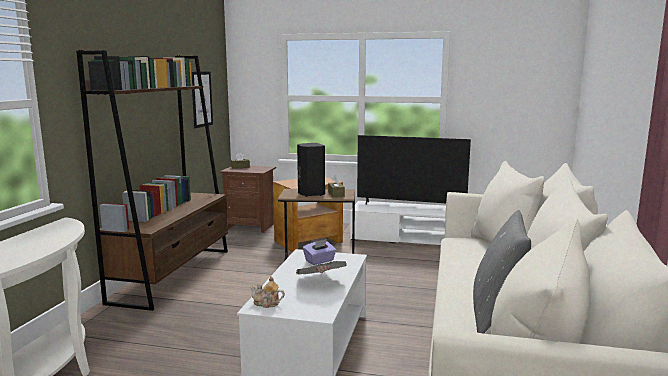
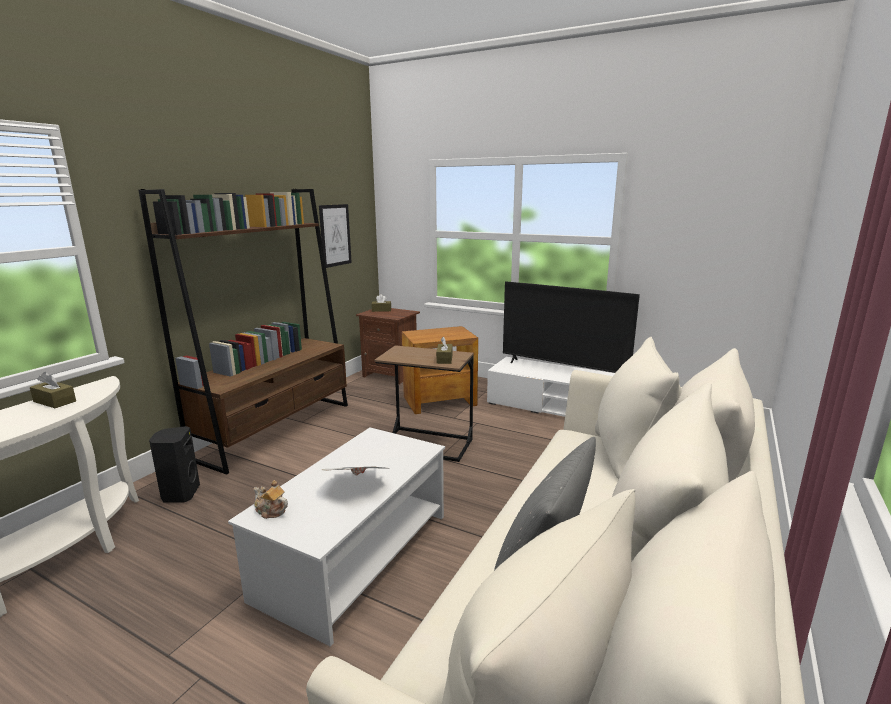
camera: 15 degrees right, 5 degrees up
black speaker [297,143,325,197] -> black speaker moved to [149,426,200,503]
purple tissue box [303,239,337,265] -> none
none -> brown tissue box [30,372,76,408]

